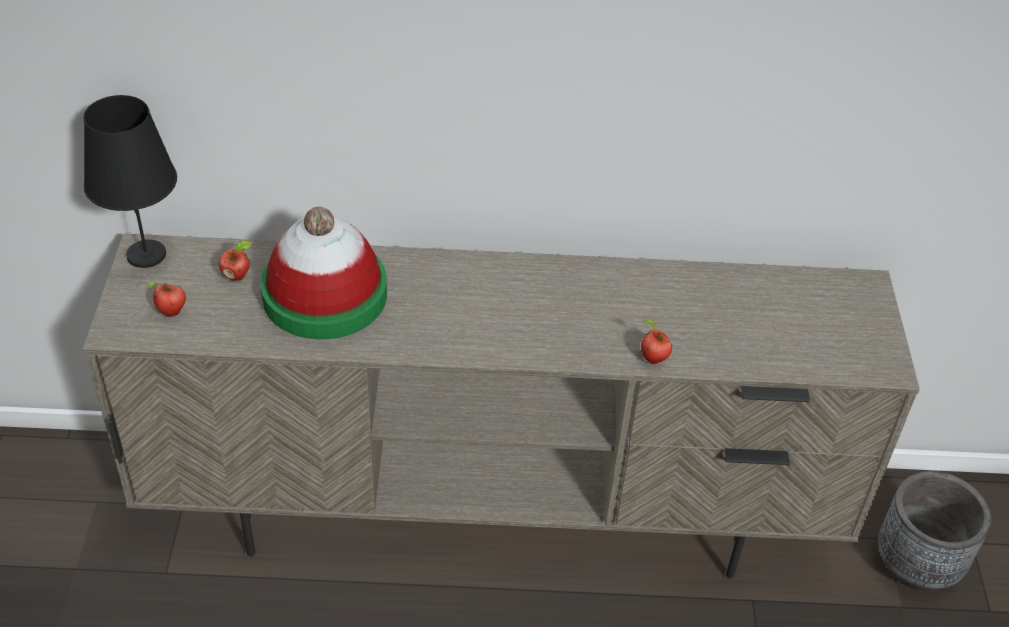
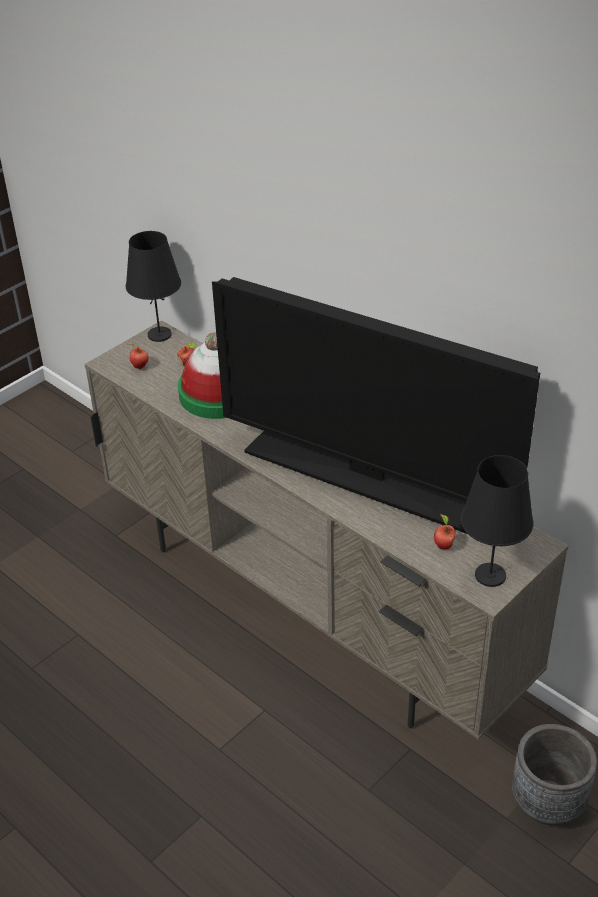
camera: 45 degrees right, 5 degrees down
apple [641,320,672,364] -> apple moved to [434,514,456,550]
none -> television [212,277,540,534]
none -> black table lamp [461,455,534,587]

